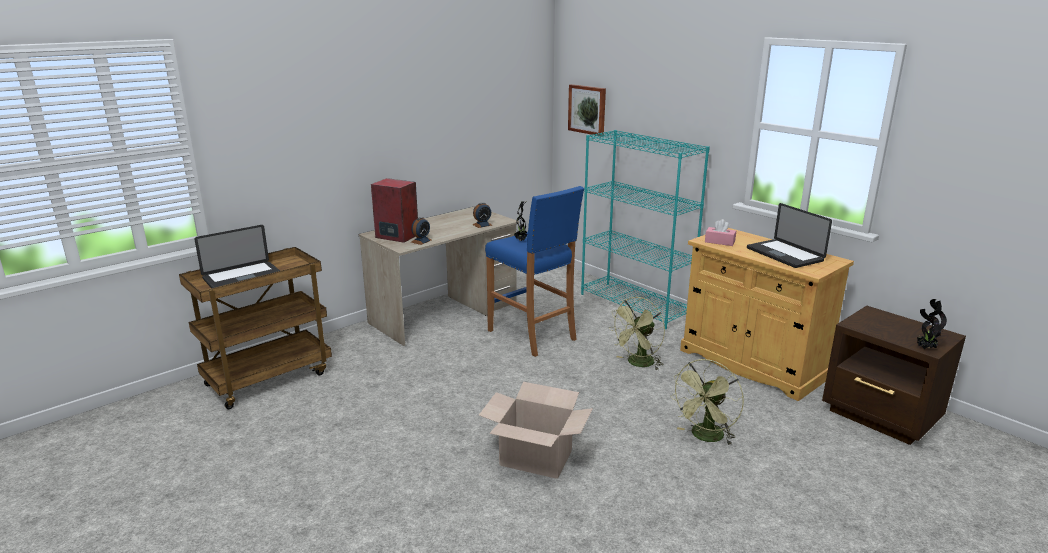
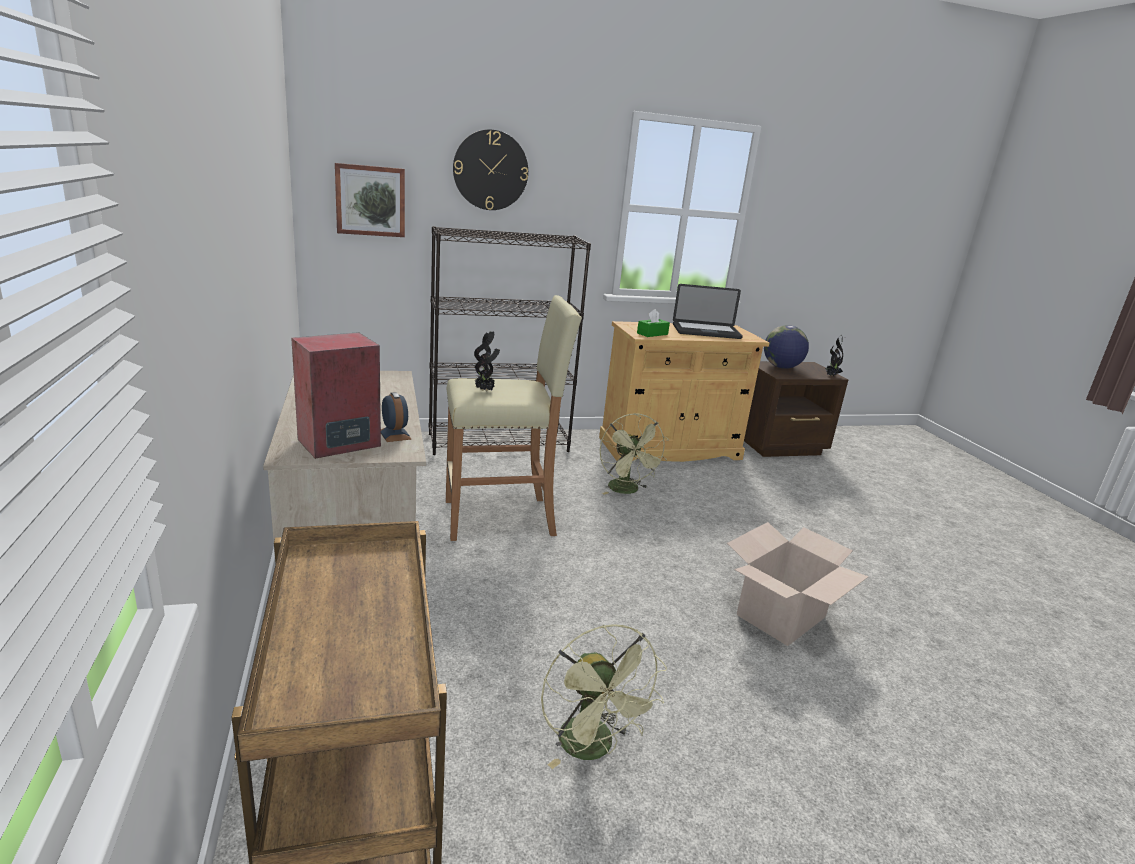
camera: 65 degrees left, 0 degrees up
laptop [194,225,280,288] -> none
alarm clock [472,202,492,228] -> none
blue stool [485,186,584,357] -> beige stool [446,295,582,541]
turquoise bookcase [581,130,710,329] -> black bookcase [429,226,591,455]
green fan [670,359,744,445] -> green fan moved to [541,624,667,769]
pink tissue box [705,219,736,246] -> green tissue box [637,309,670,337]
none -> wall clock [453,130,528,210]
none -> globe [764,325,809,369]

